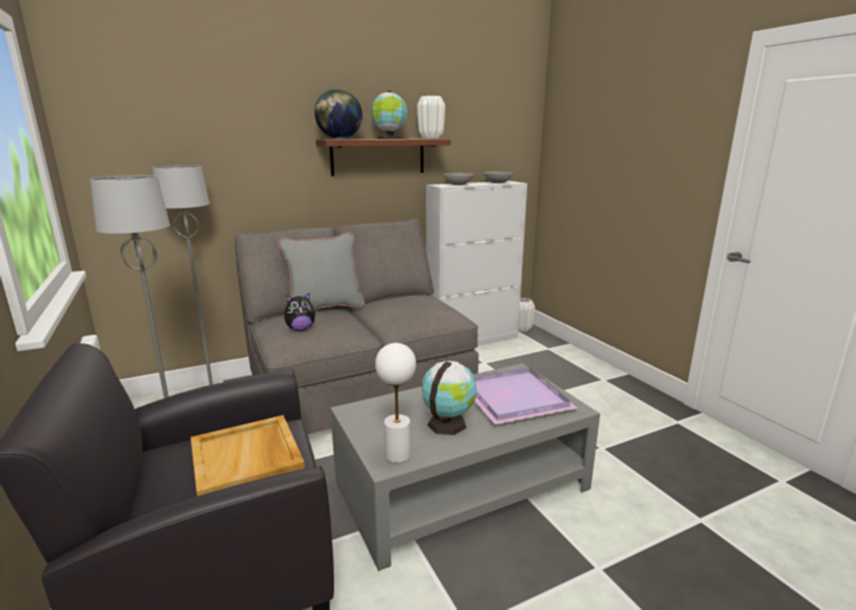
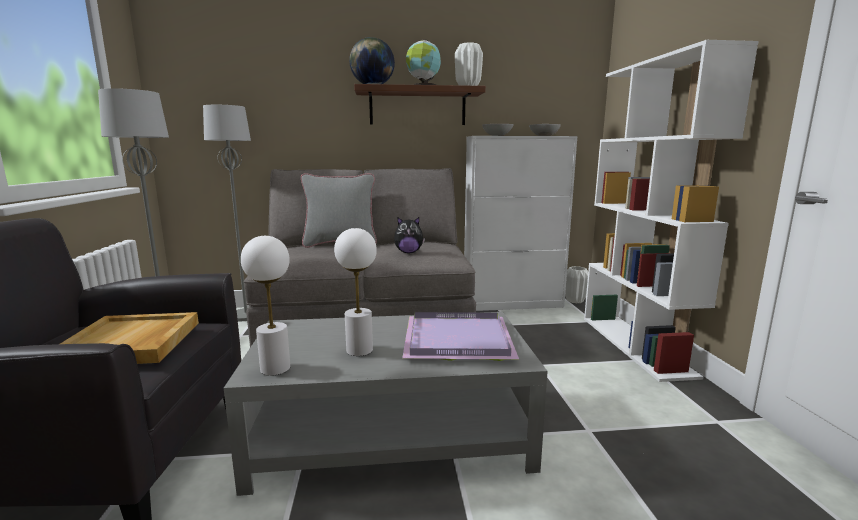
camera: 20 degrees right, 5 degrees down
plush toy [284,293,316,331] -> plush toy moved to [394,217,425,253]
globe [422,361,477,435] -> white table lamp [334,228,377,356]
none -> white bookcase [584,40,759,382]

